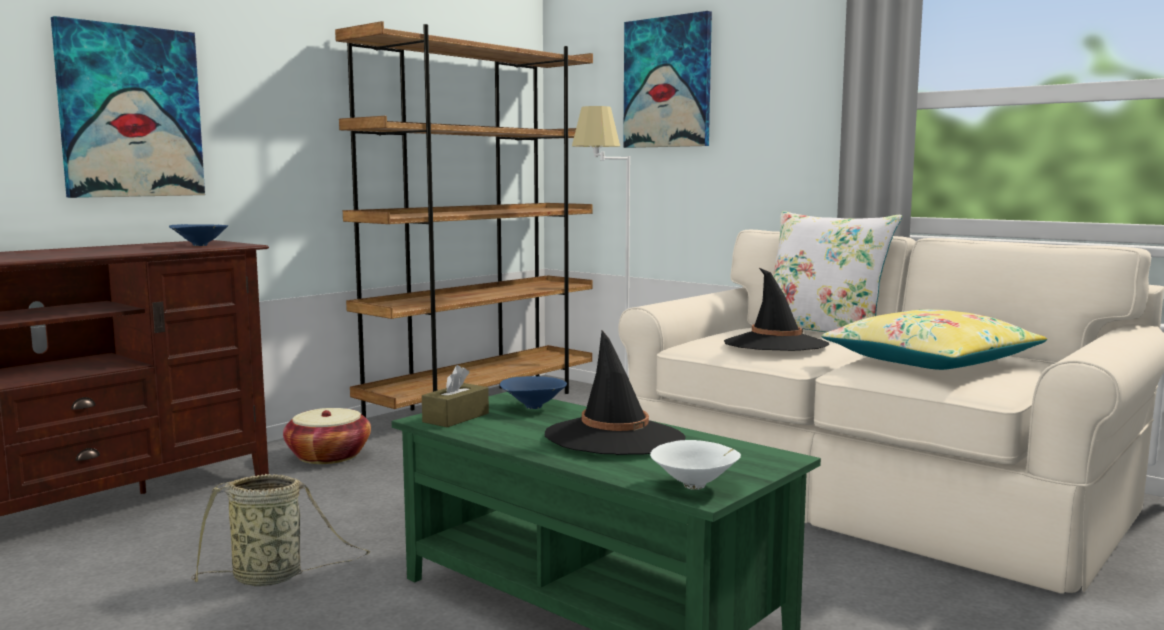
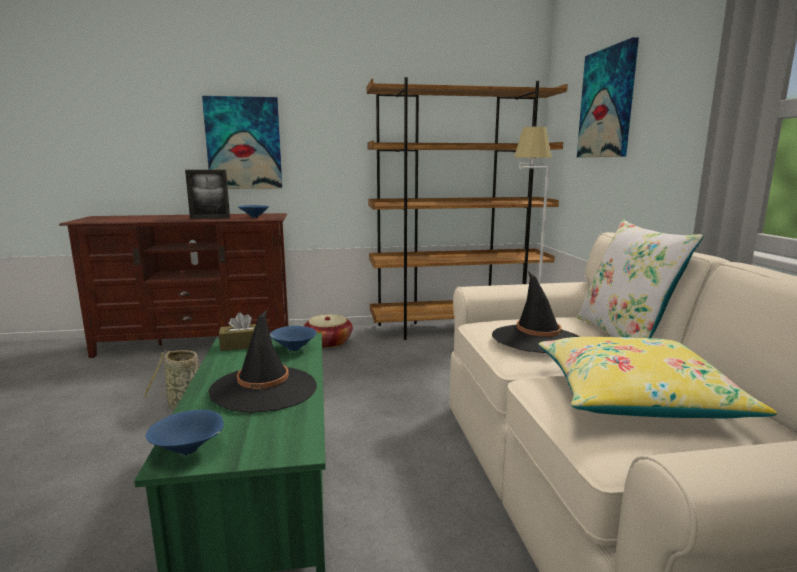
camera: 40 degrees right, 5 degrees up
white bowl [650,440,741,490] -> blue bowl [145,410,224,455]
none -> picture frame [185,170,230,219]

